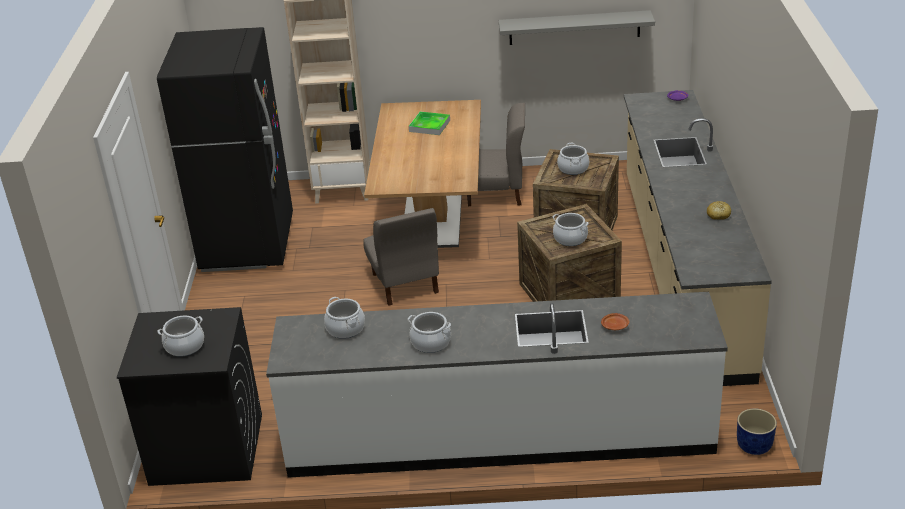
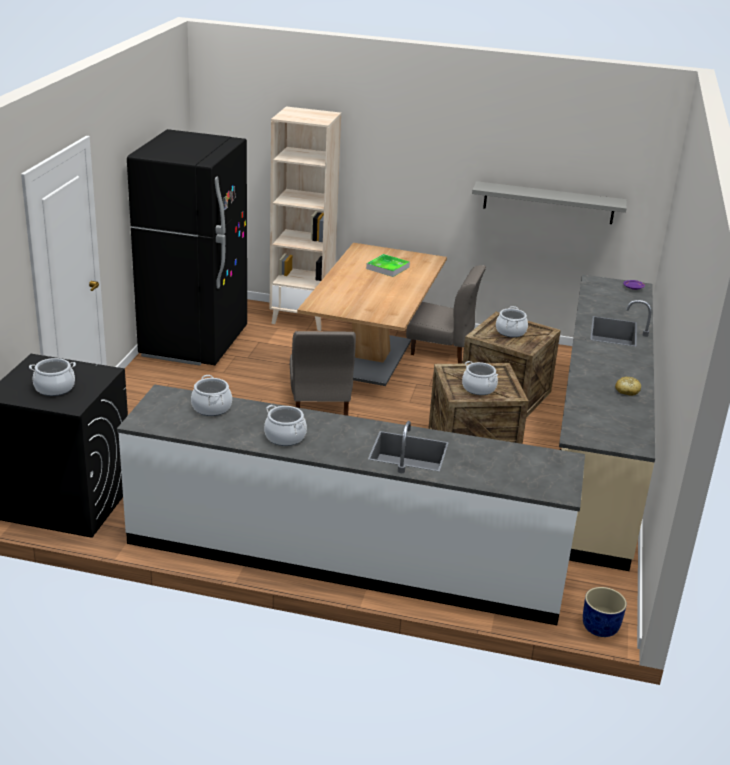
camera: 10 degrees right, 5 degrees down
brown plate [601,313,629,330] -> none

